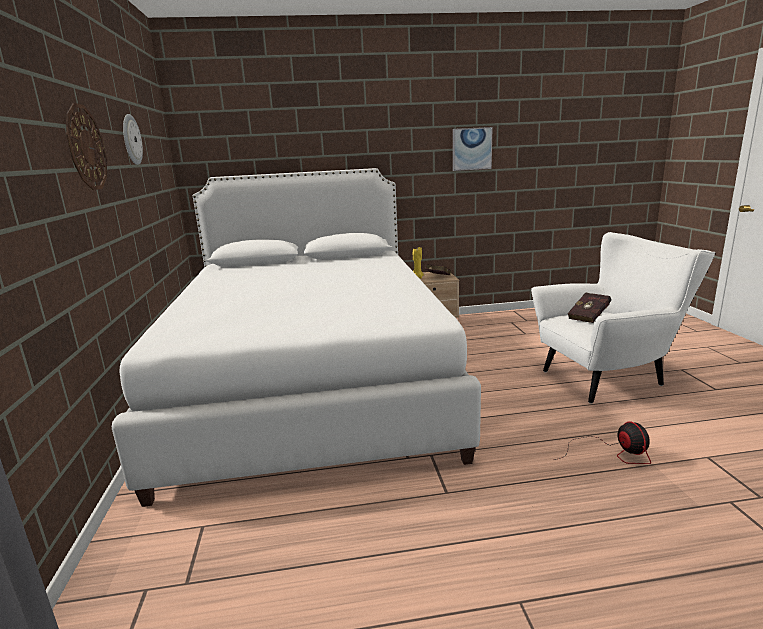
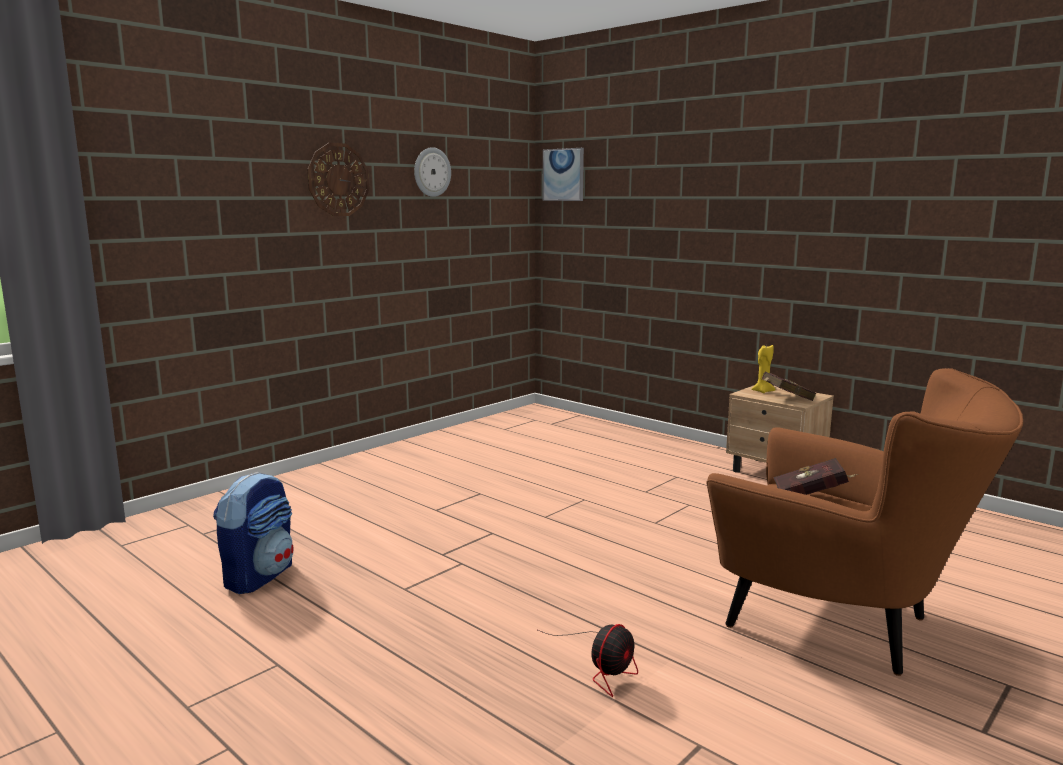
camera: 50 degrees right, 5 degrees down
white bed [112,168,481,507] -> none
picture [453,127,493,171] -> picture moved to [543,148,584,201]
white armchair [531,232,715,404] -> brown armchair [706,368,1023,676]
none -> backpack [213,472,294,594]

